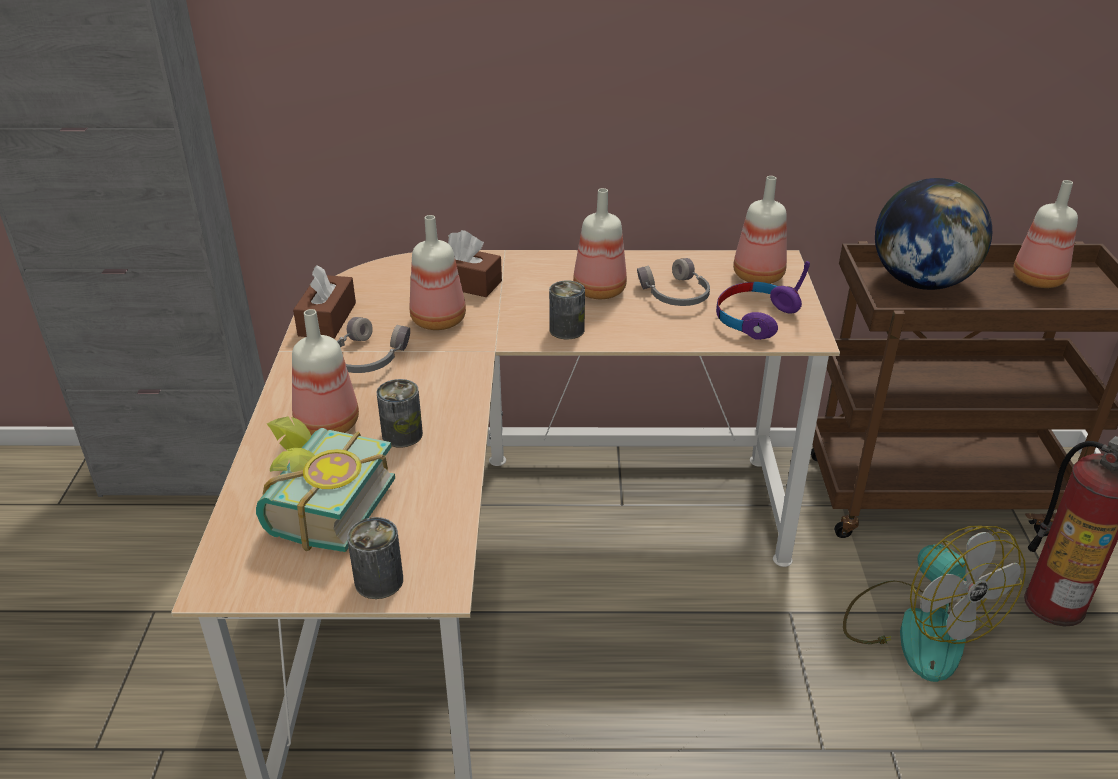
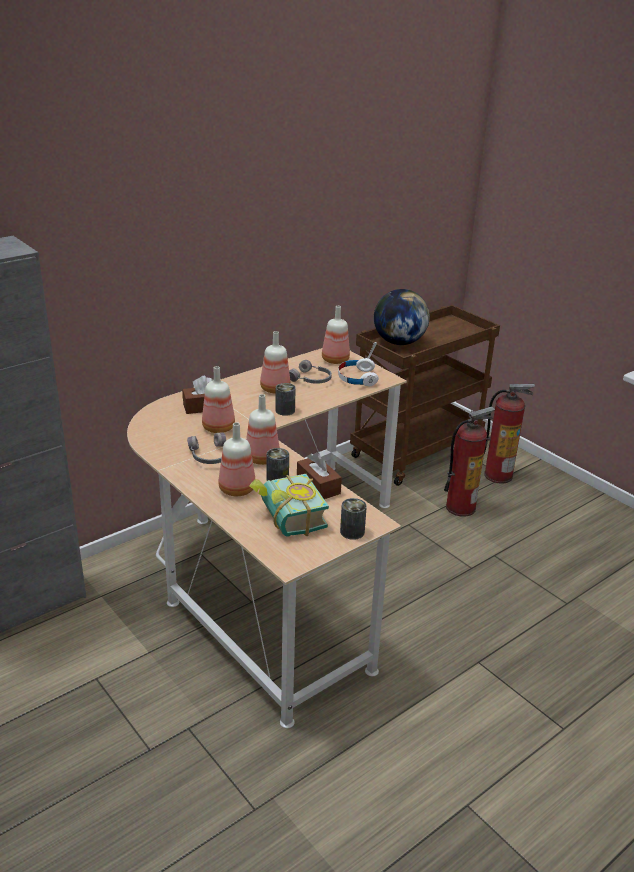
camera: 40 degrees left, 5 degrees down
brown tissue box [293,265,356,339] -> brown tissue box moved to [297,452,342,499]
purple headphones [716,261,810,340] -> white headphones [338,342,379,386]
fan [843,526,1026,682] -> fire extinguisher [444,407,495,517]
bottle [1013,180,1078,288] -> bottle moved to [246,394,280,465]

